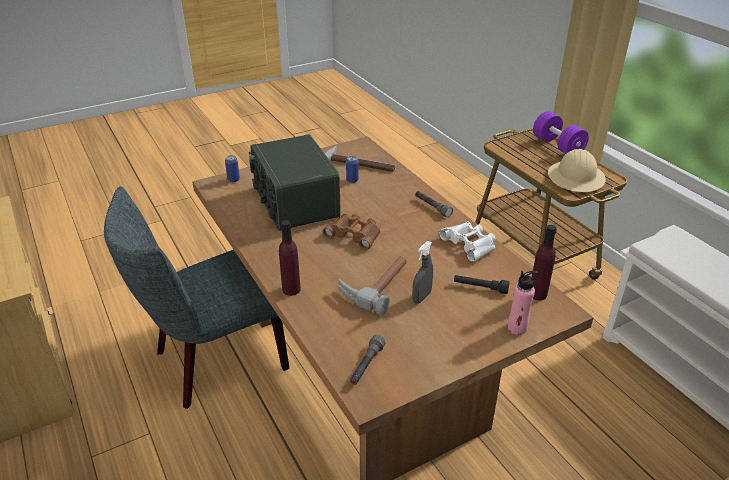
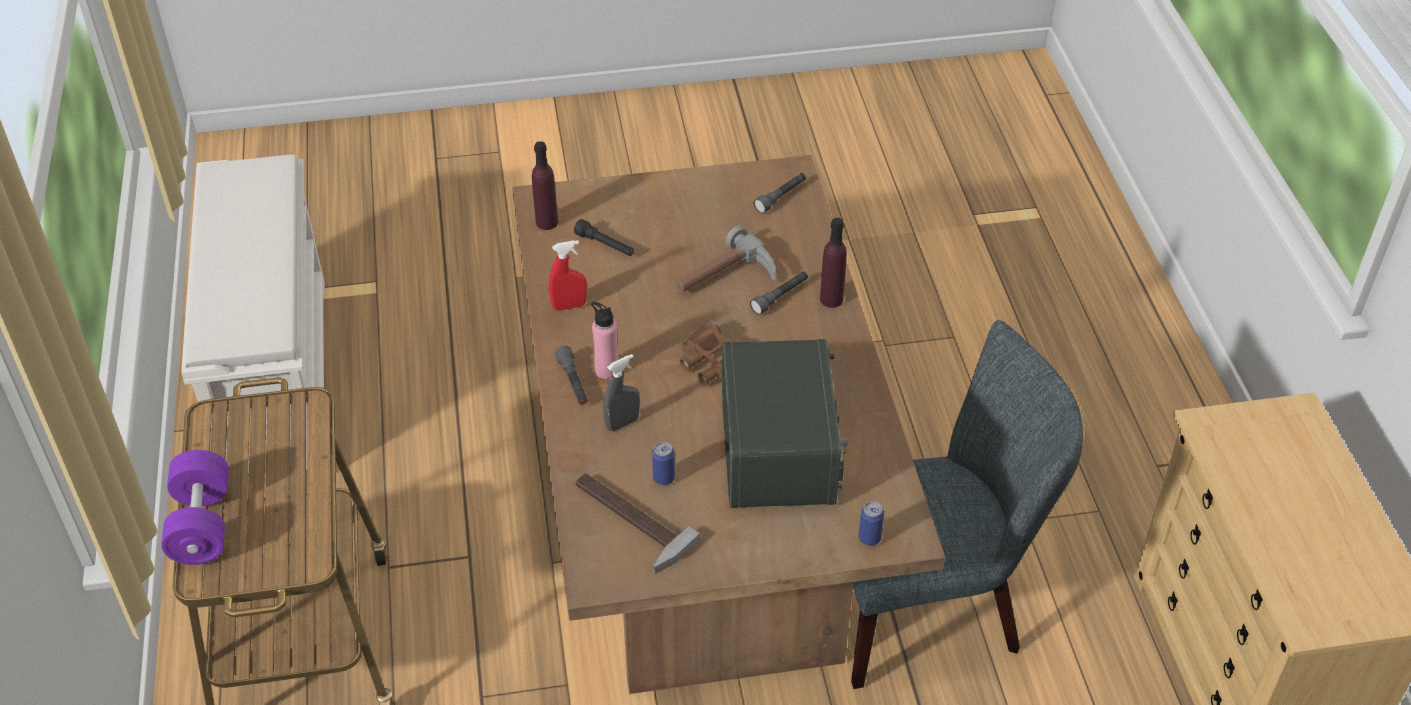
camera: 160 degrees left, 10 degrees up
grey spray bottle [412,241,433,304] -> grey spray bottle moved to [603,354,640,431]
white binoculars [439,221,496,262] -> red spray bottle [549,240,587,311]
pink bottle [508,271,539,335] -> pink bottle moved to [591,302,619,379]
beige hard hat [548,149,606,192] -> none
none -> grey flashlight [750,271,808,315]

